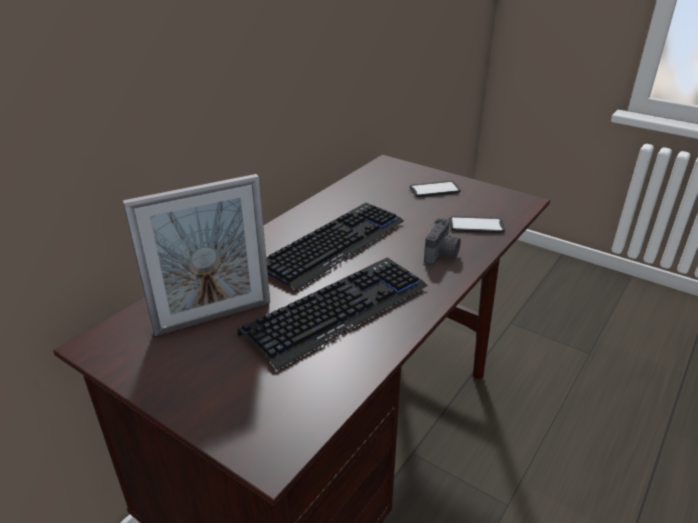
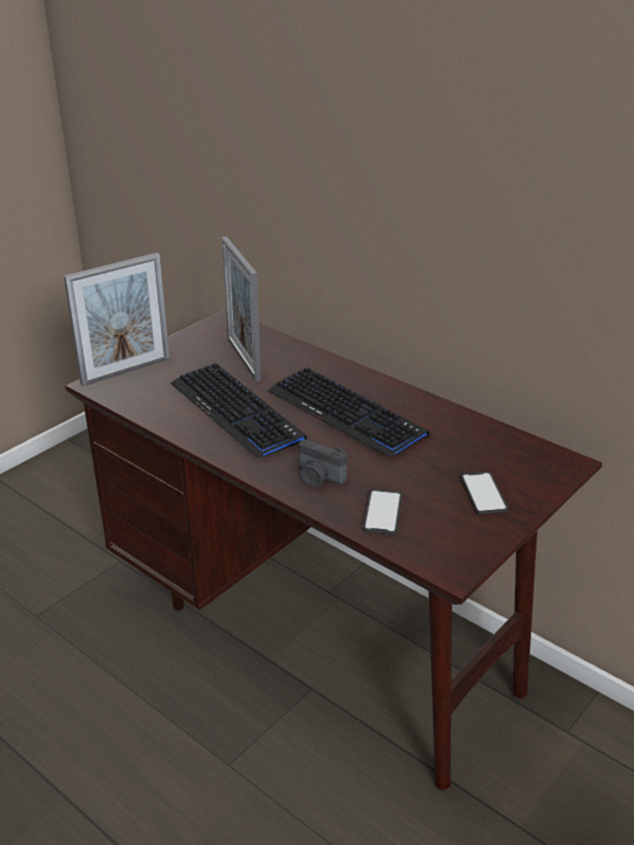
camera: 95 degrees right, 0 degrees up
none -> picture frame [64,253,170,386]

